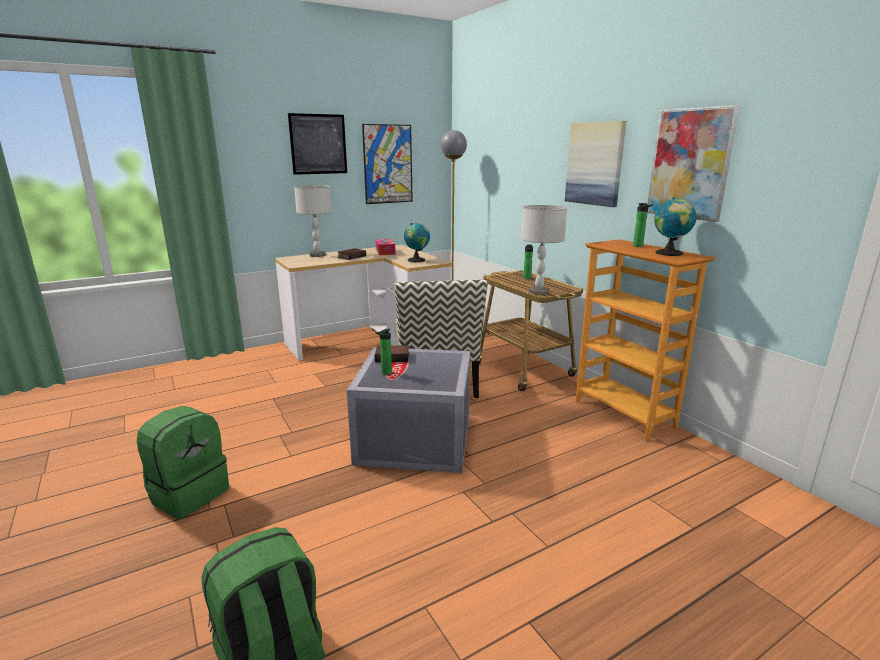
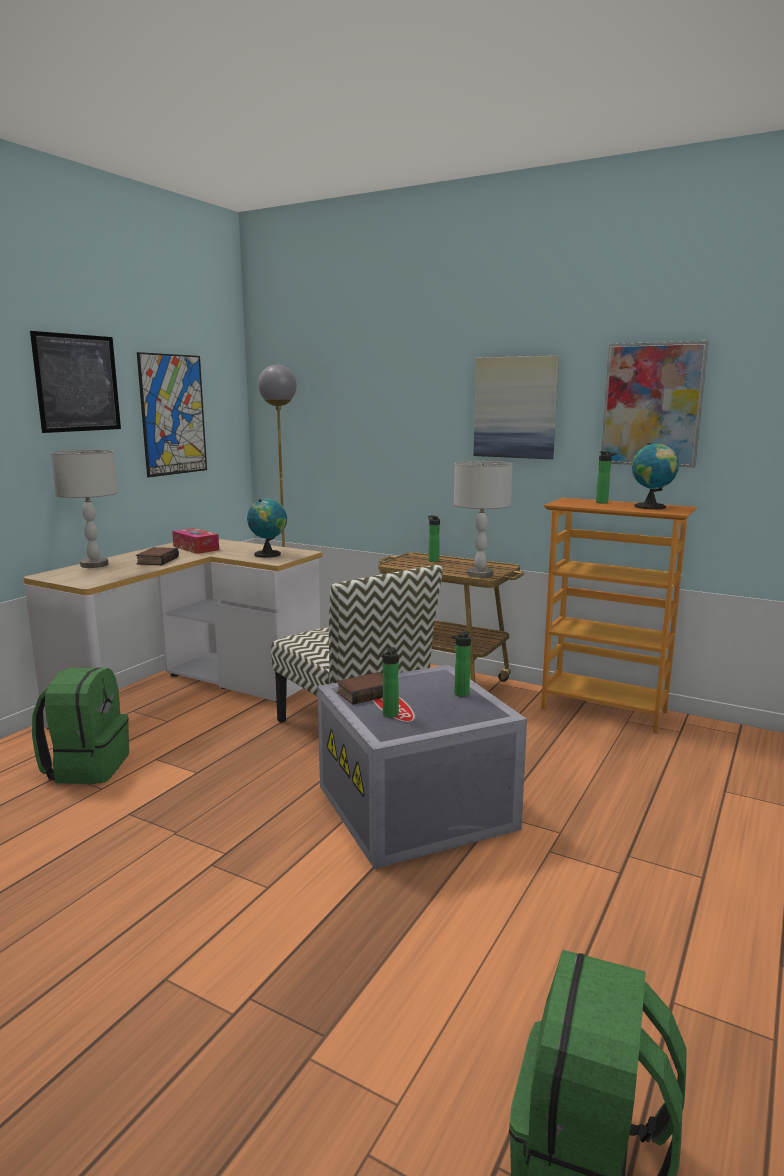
camera: 30 degrees left, 5 degrees down
green backpack [137,406,229,519] -> green backpack moved to [32,667,129,784]
none -> bottle [451,631,471,697]

